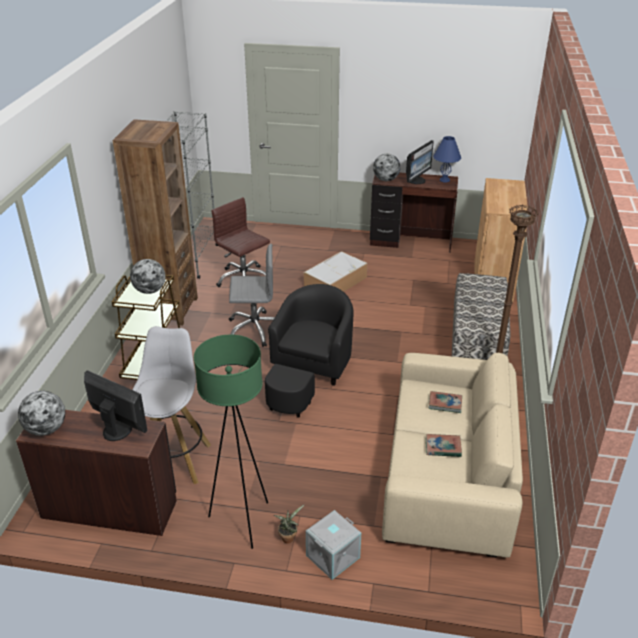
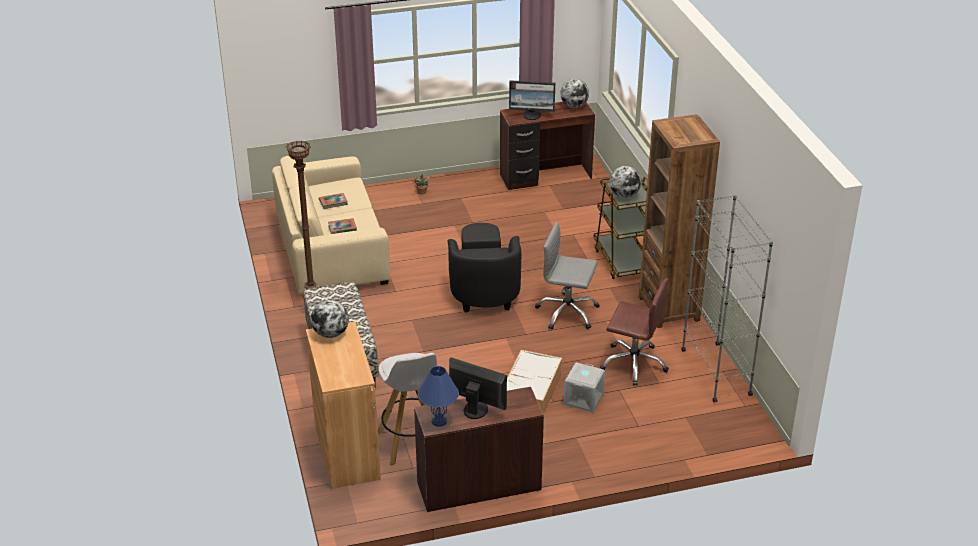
camera: 155 degrees right, 0 degrees up
white stool [133,326,211,484] -> white stool moved to [378,353,437,465]
green floor lamp [194,335,268,549] -> none
grey office chair [229,244,275,347] -> grey office chair turned 45 degrees clockwise [535,222,599,330]
grey storage box [306,510,361,580] -> grey storage box moved to [564,362,605,413]
globe [373,154,400,181] -> globe moved to [311,300,349,338]
monitor [406,140,434,184] -> monitor turned 105 degrees clockwise [449,357,507,419]

